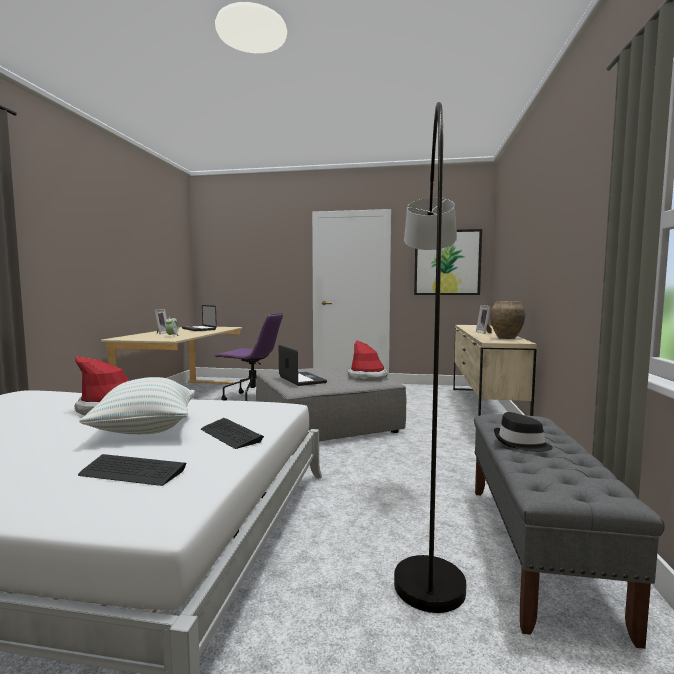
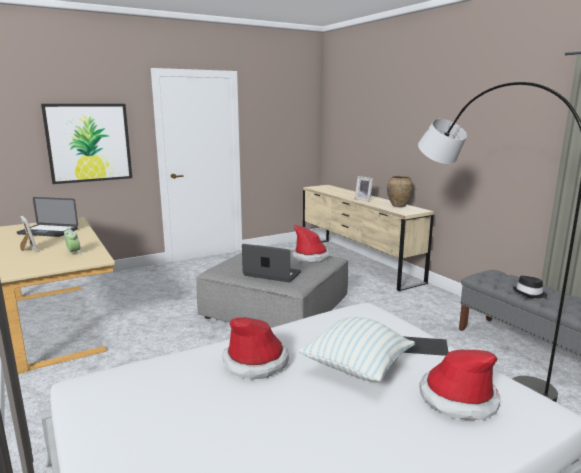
camera: 40 degrees left, 10 degrees up
keyboard [78,454,186,486] -> hat [419,350,500,420]
purple office chair [214,313,283,401] -> none
picture [414,229,482,295] -> picture moved to [41,104,132,184]

